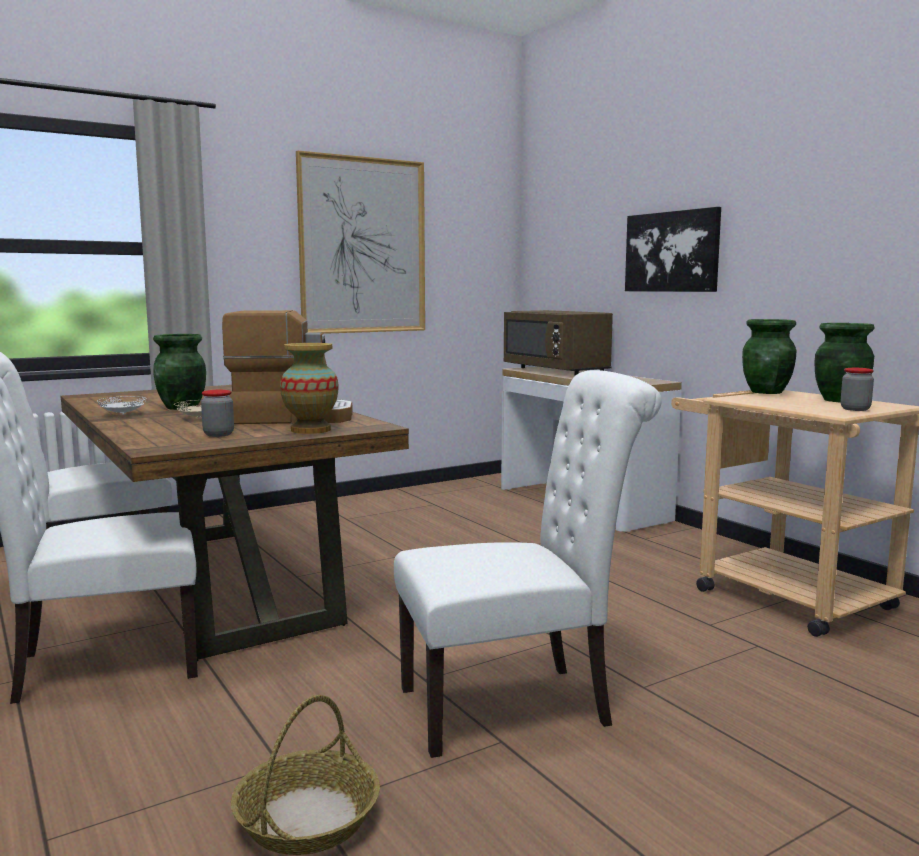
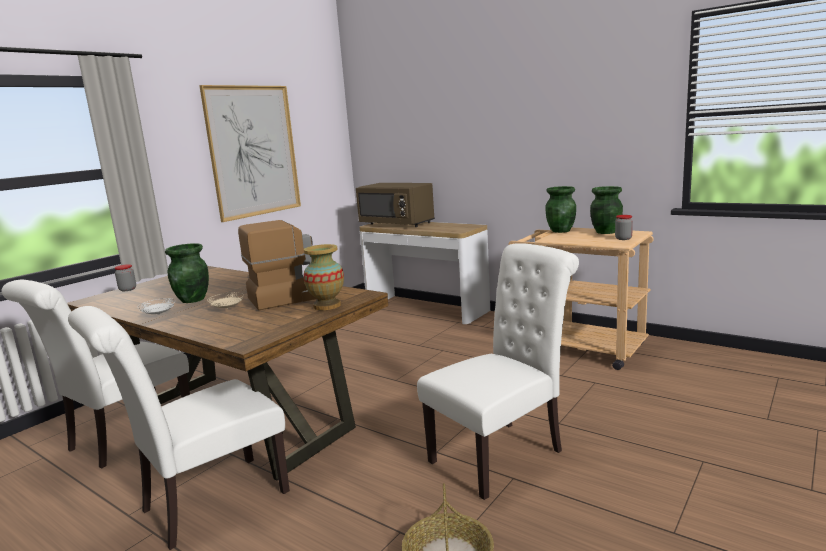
camera: 20 degrees left, 5 degrees up
jar [201,390,234,437] -> jar moved to [114,264,136,291]
picture [625,207,721,292] -> none

